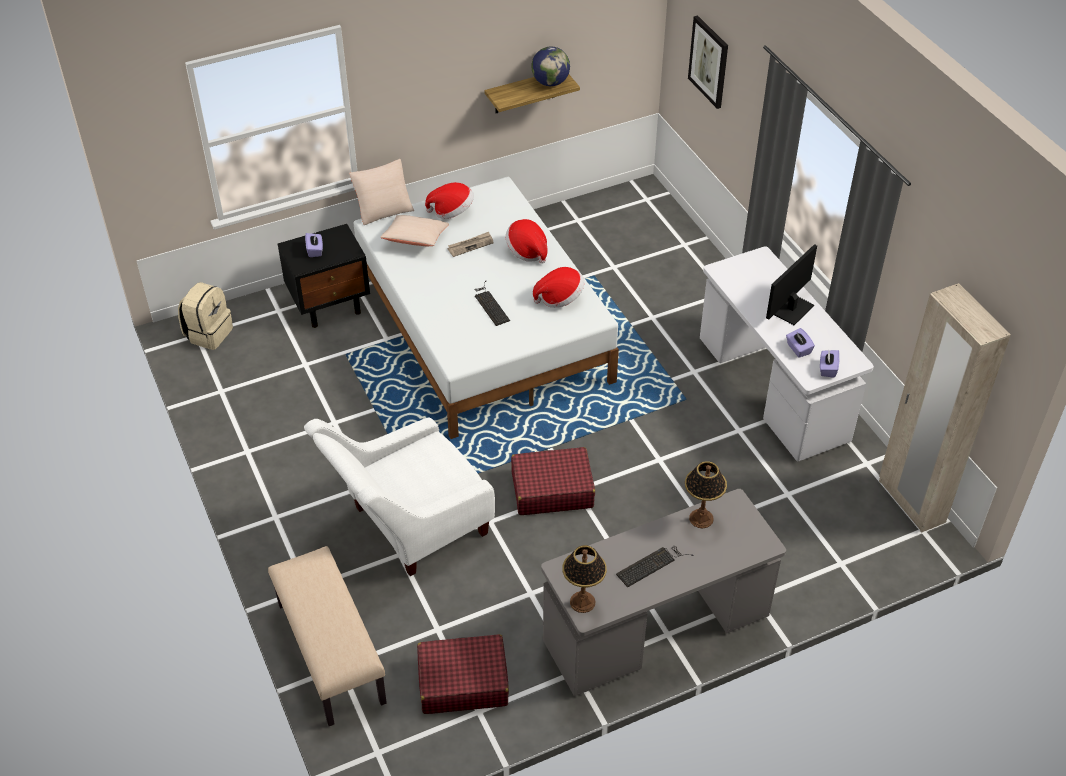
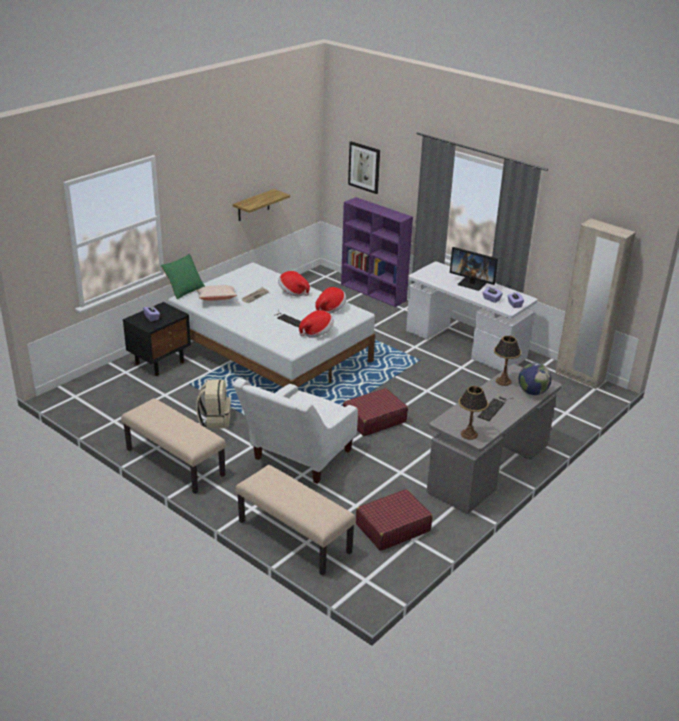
camera: 25 degrees left, 15 degrees down
beige backpack [178,282,233,350] -> beige backpack moved to [196,380,231,429]
beige pillow [349,159,414,225] -> green pillow [161,254,205,299]
hat [425,182,474,219] -> hat moved to [299,310,334,338]
globe [531,46,570,86] -> globe moved to [519,363,552,395]
monitor [766,244,817,325] -> monitor turned 75 degrees counterclockwise [450,247,498,291]
none -> beige bench [121,398,226,494]
none -> purple bookcase [341,197,413,307]

